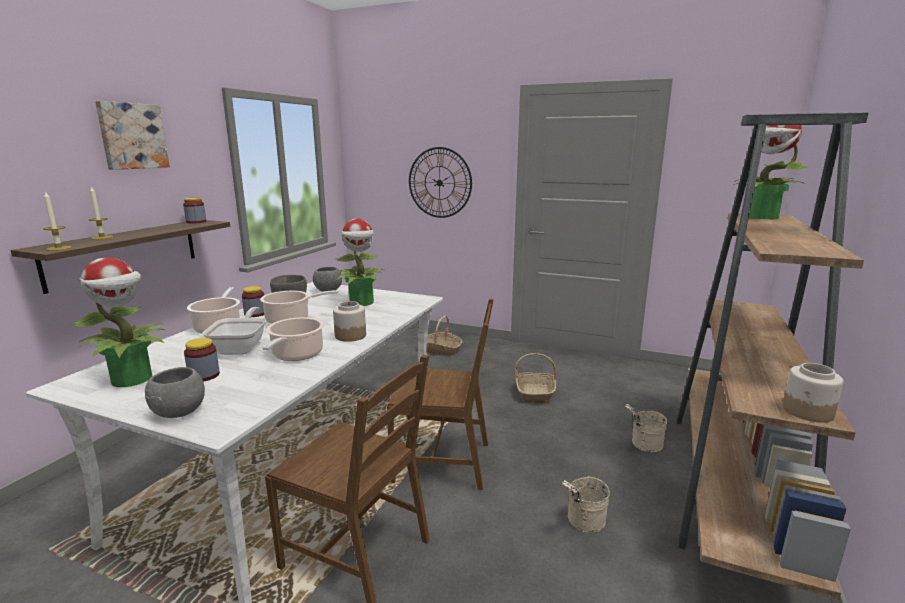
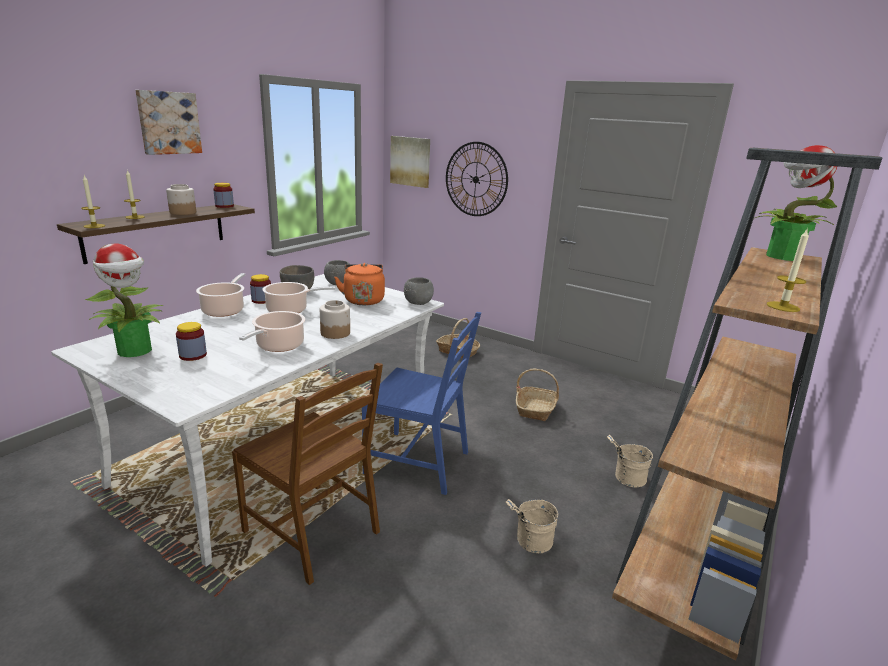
camera: 10 degrees right, 5 degrees up
grey bowl [145,367,205,418] -> grey bowl moved to [404,277,434,305]
frying pan [202,307,266,355] -> none
potted plant [334,219,385,306] -> orange kettle [334,263,385,305]
brown chair [387,299,494,490] -> blue chair [362,312,481,495]
jar [783,363,844,423] -> jar moved to [166,184,196,215]
none -> picture [390,136,430,188]
none -> candle [767,230,809,312]

